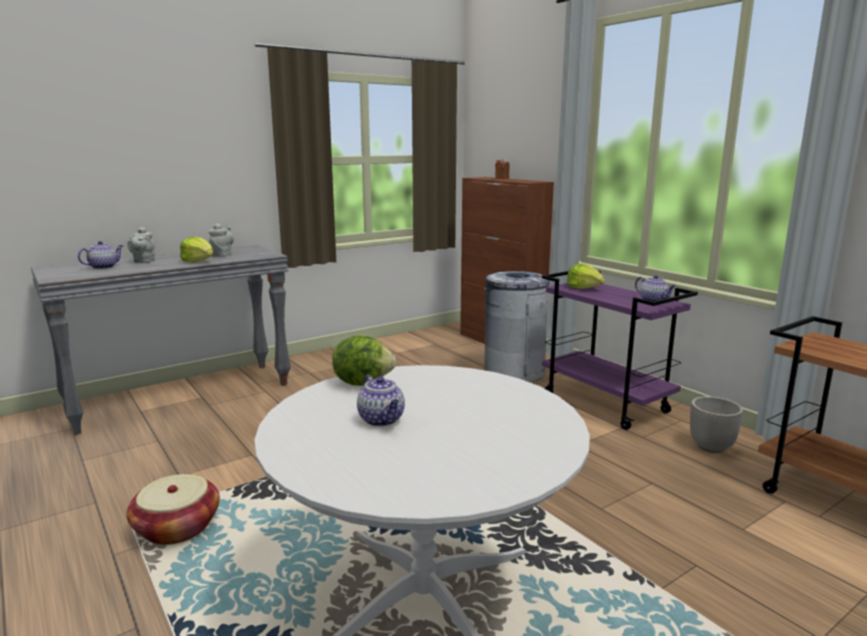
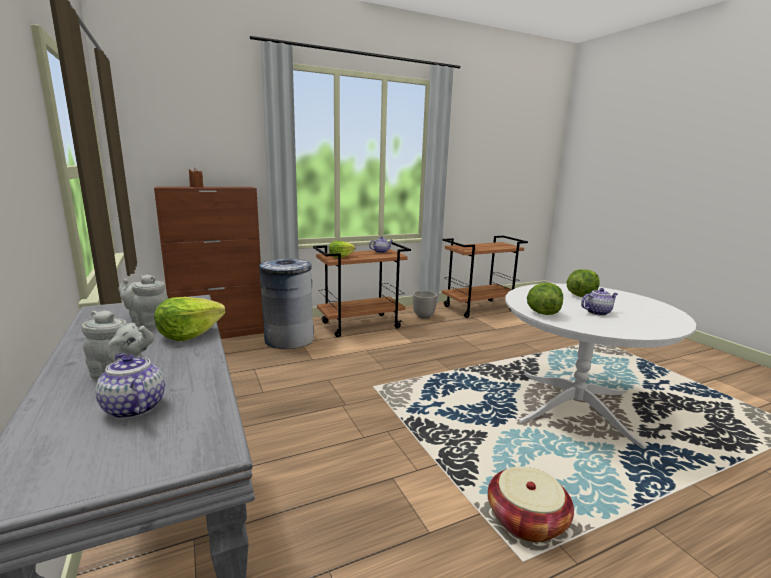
camera: 80 degrees left, 0 degrees up
purple cart [542,271,698,430] -> brown cart [313,242,411,337]
none -> lettuce [567,269,600,297]

